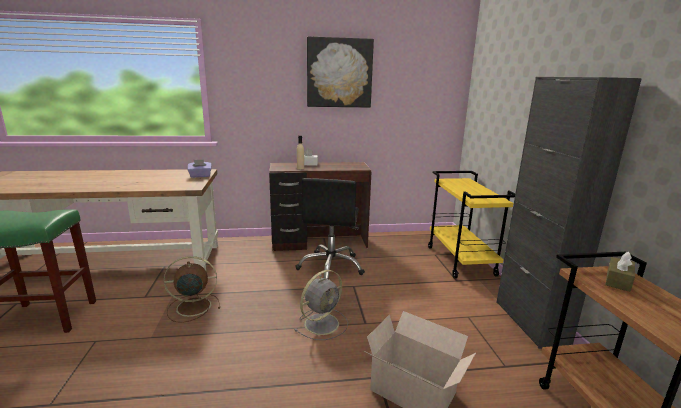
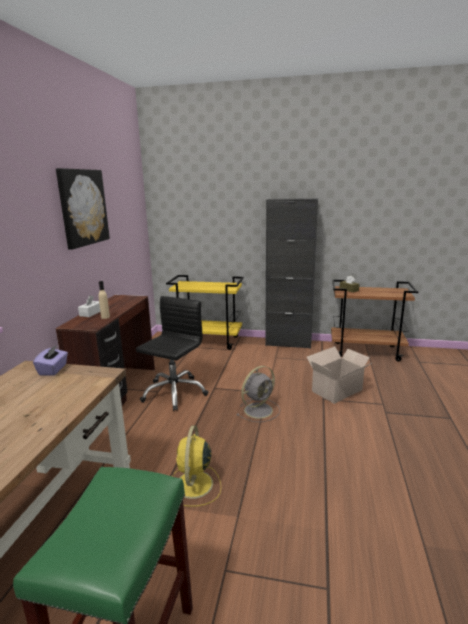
camera: 70 degrees left, 0 degrees up
brown fan [164,256,220,323] -> yellow fan [172,425,221,507]
black office chair [295,178,365,279] -> black office chair turned 90 degrees counterclockwise [136,296,208,411]
grey fan [295,270,348,340] -> grey fan turned 75 degrees clockwise [237,366,280,422]

